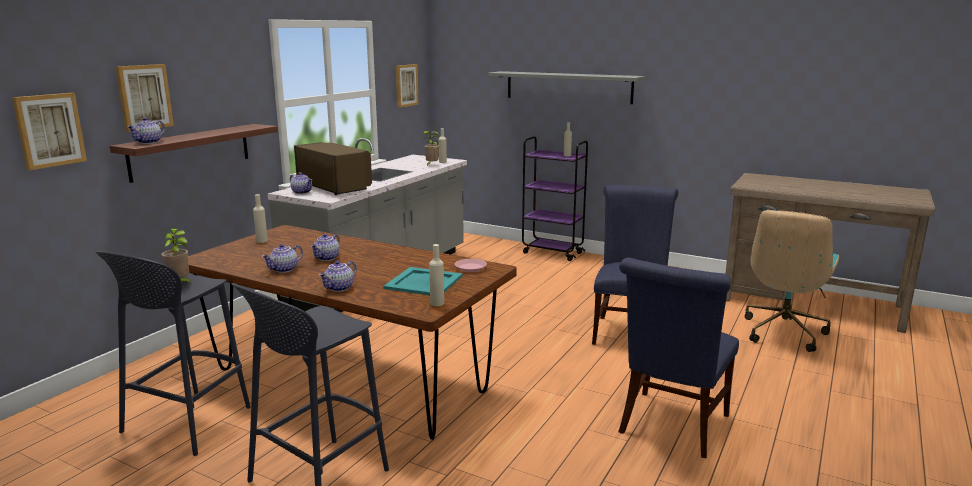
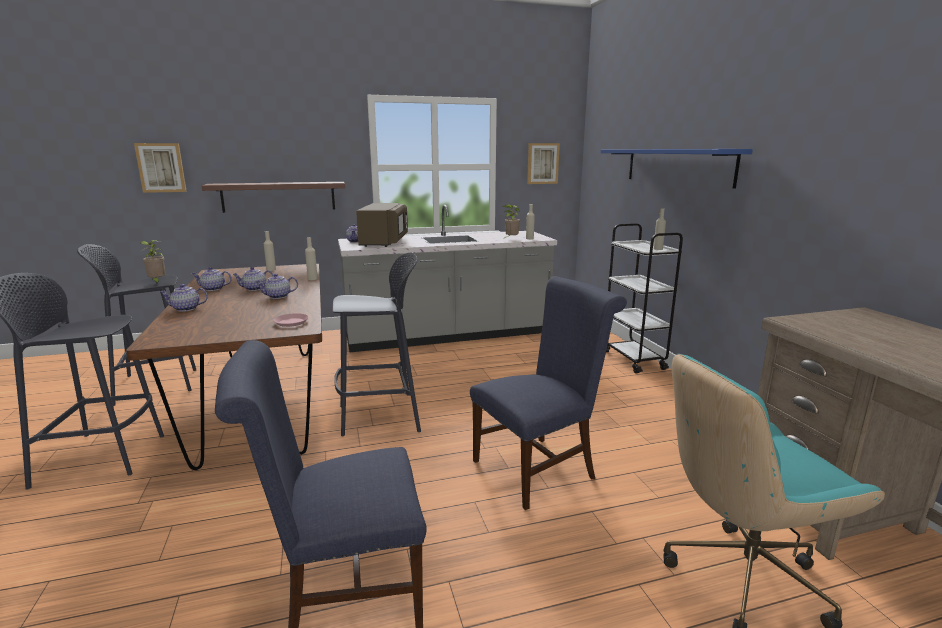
camera: 45 degrees right, 0 degrees up
picture [115,64,174,132] -> none
teapot [127,118,165,144] -> teapot moved to [255,274,298,299]
turquoise tray [383,267,463,295] -> none
beige bottle [429,244,444,306] -> beige bottle moved to [305,237,318,280]
grey shelf [488,71,645,104] -> blue shelf [601,149,753,189]
purple cart [522,136,588,261] -> white cart [606,223,683,374]
none -> grey stool [333,252,421,436]

